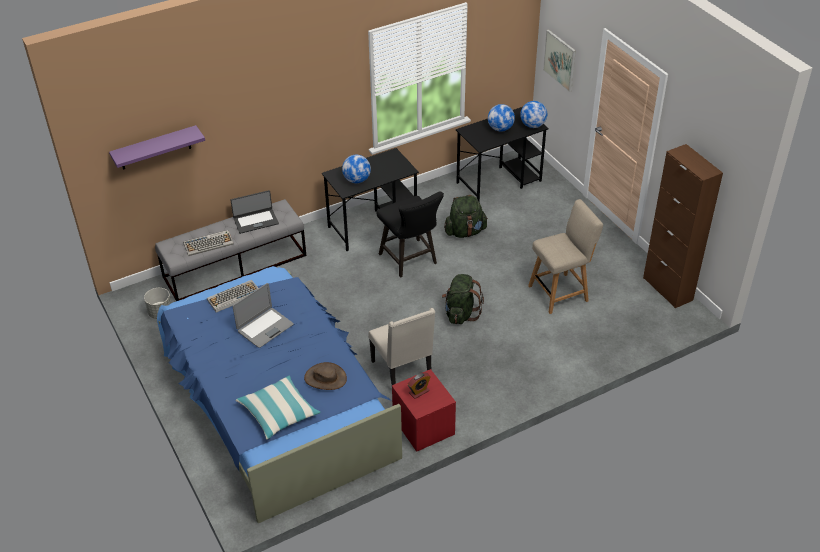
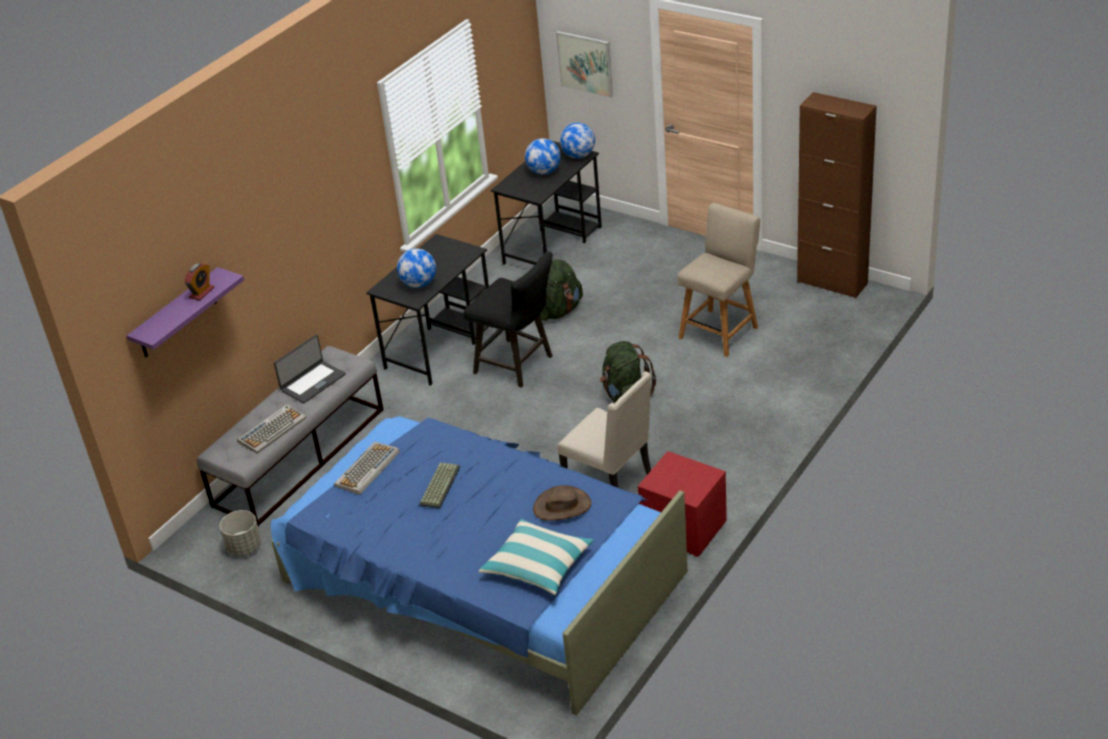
camera: 25 degrees left, 5 degrees down
laptop [233,283,294,348] -> keyboard [419,462,460,508]
alarm clock [408,373,431,399] -> alarm clock moved to [184,263,214,301]

